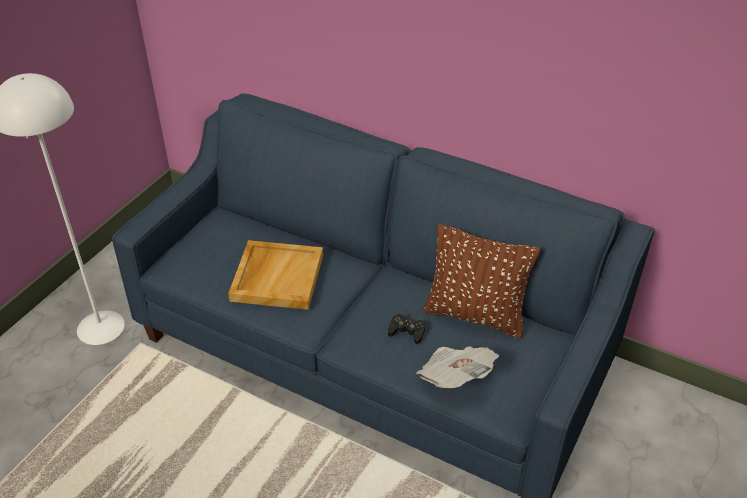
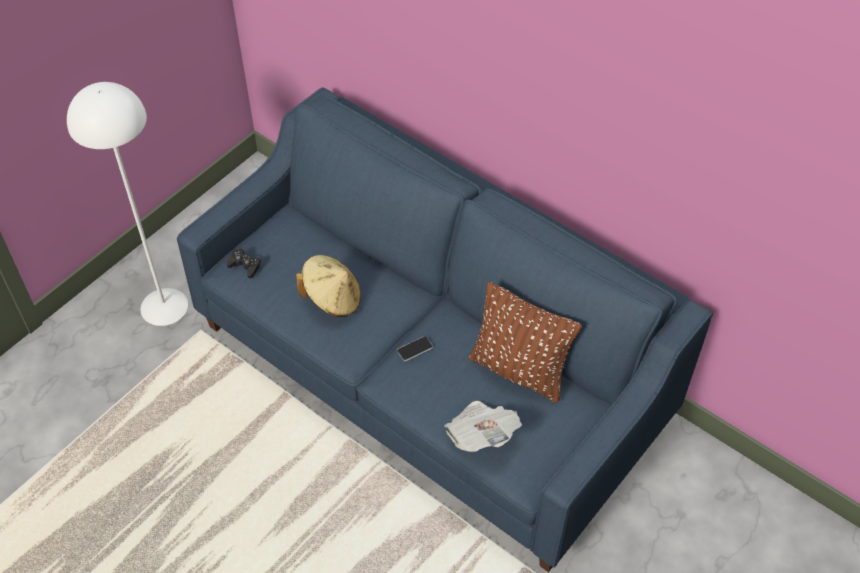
camera: 10 degrees right, 10 degrees up
beige tray [228,240,323,310] -> beige hat [296,255,361,317]
black game controller [388,314,425,344] -> black game controller moved to [227,248,262,279]
none -> phone [397,336,433,361]

